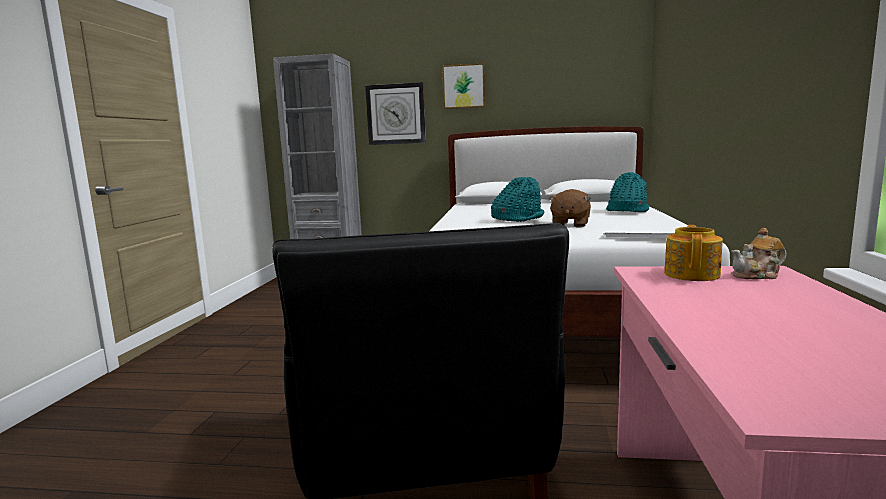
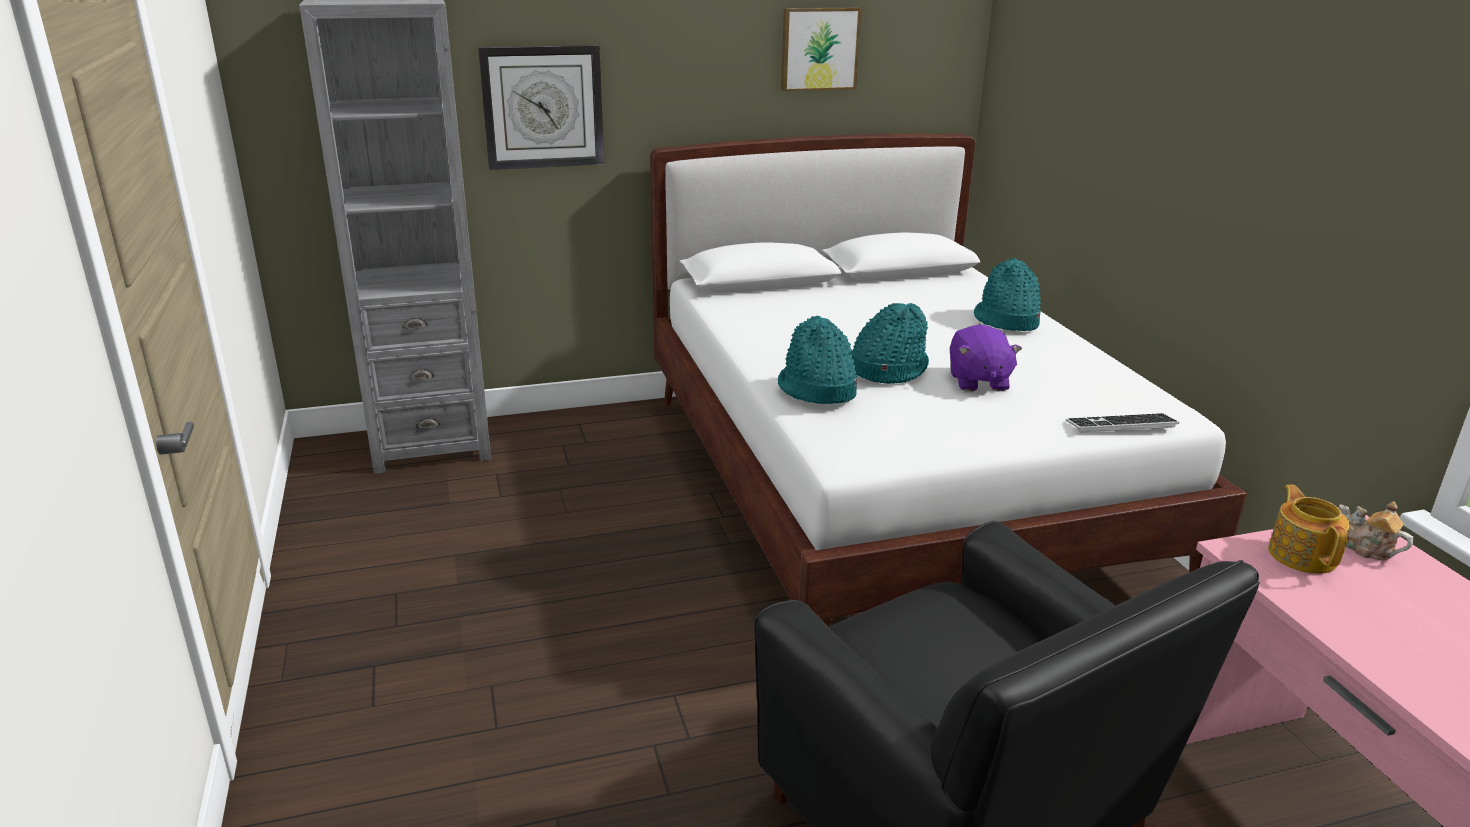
camera: 25 degrees left, 15 degrees up
picture [442,63,485,109] -> picture moved to [781,7,861,92]
brown plush toy [548,189,591,227] -> purple plush toy [950,325,1022,392]
teapot [731,228,786,279] -> teapot turned 90 degrees clockwise [1339,501,1413,560]
none -> turquoise hat [778,316,857,404]

